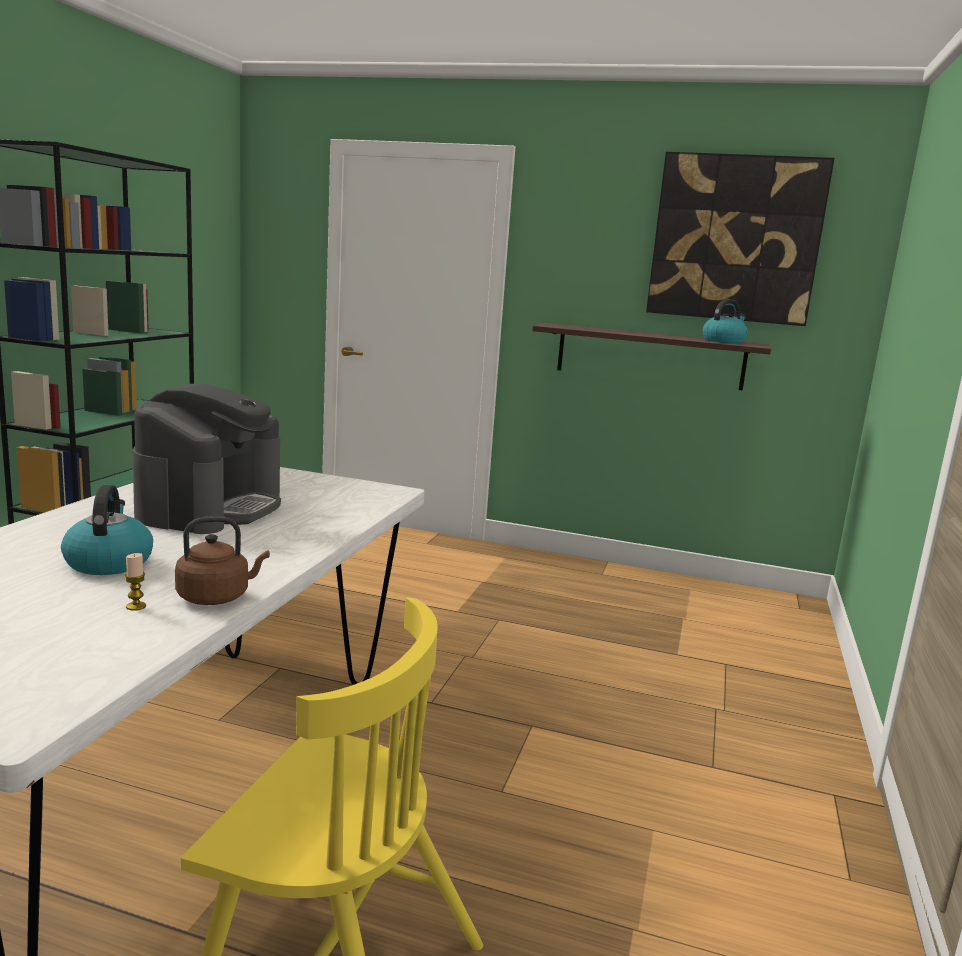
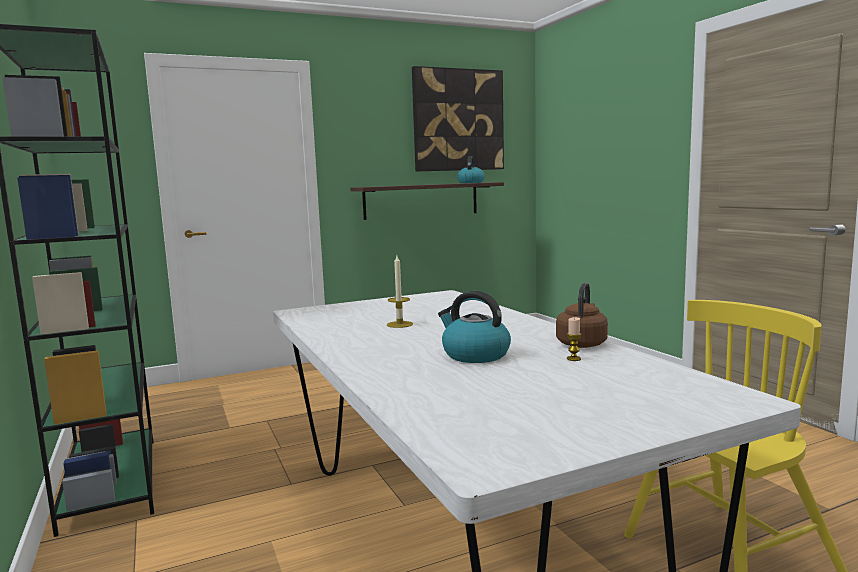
camera: 40 degrees left, 5 degrees down
coffee machine [133,384,281,534] -> candle [387,256,413,328]

